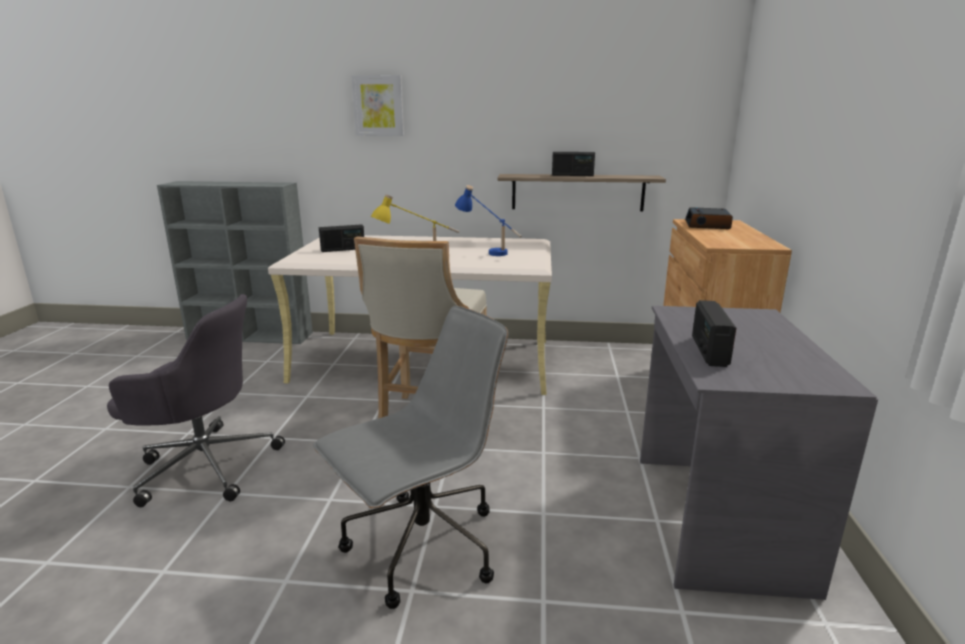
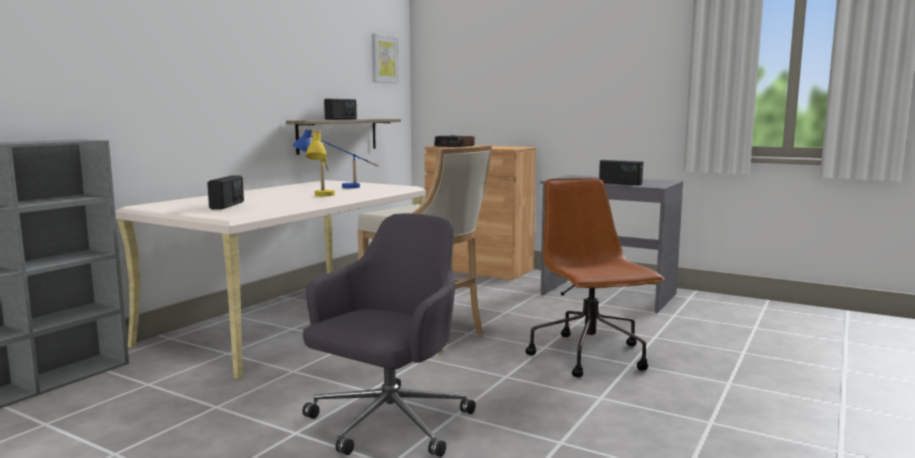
camera: 65 degrees left, 10 degrees down
grey office chair [313,306,508,609] -> brown office chair [525,178,665,378]
picture [351,75,404,136] -> picture moved to [372,33,400,84]

